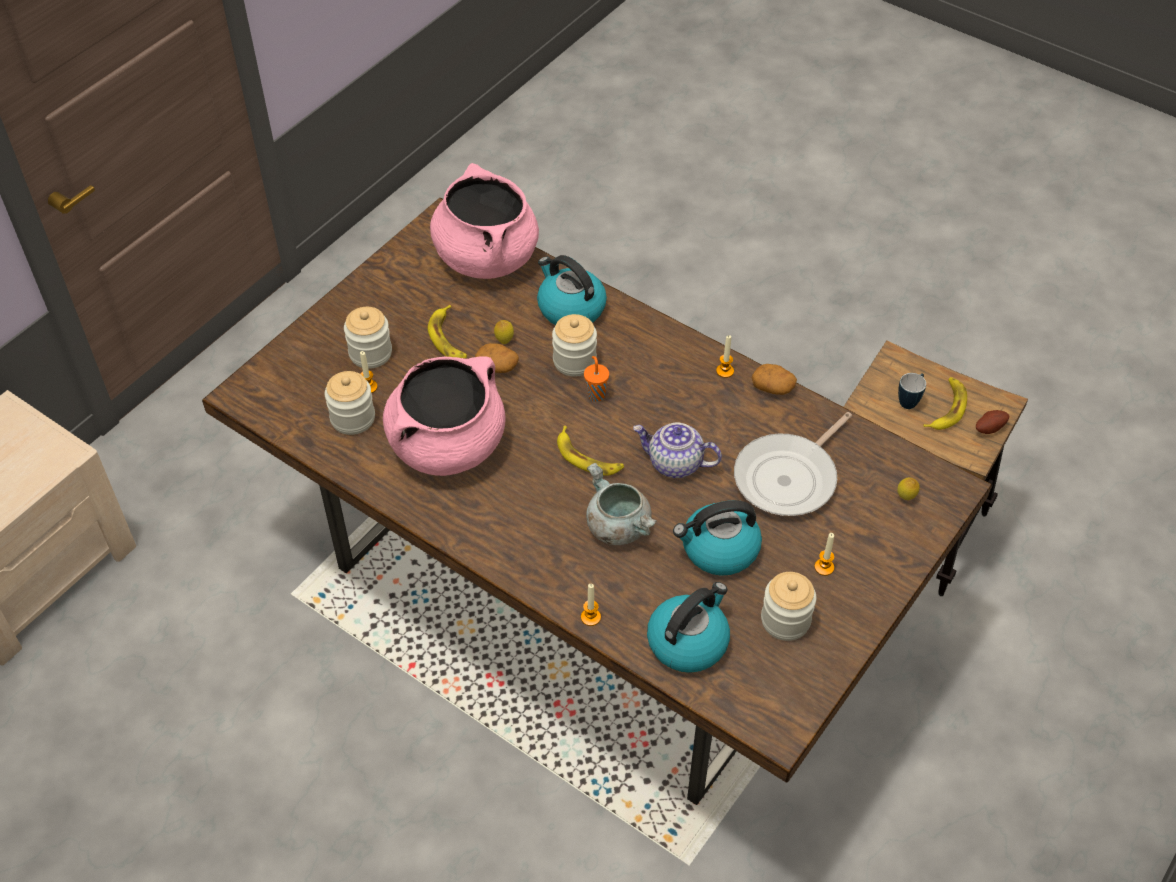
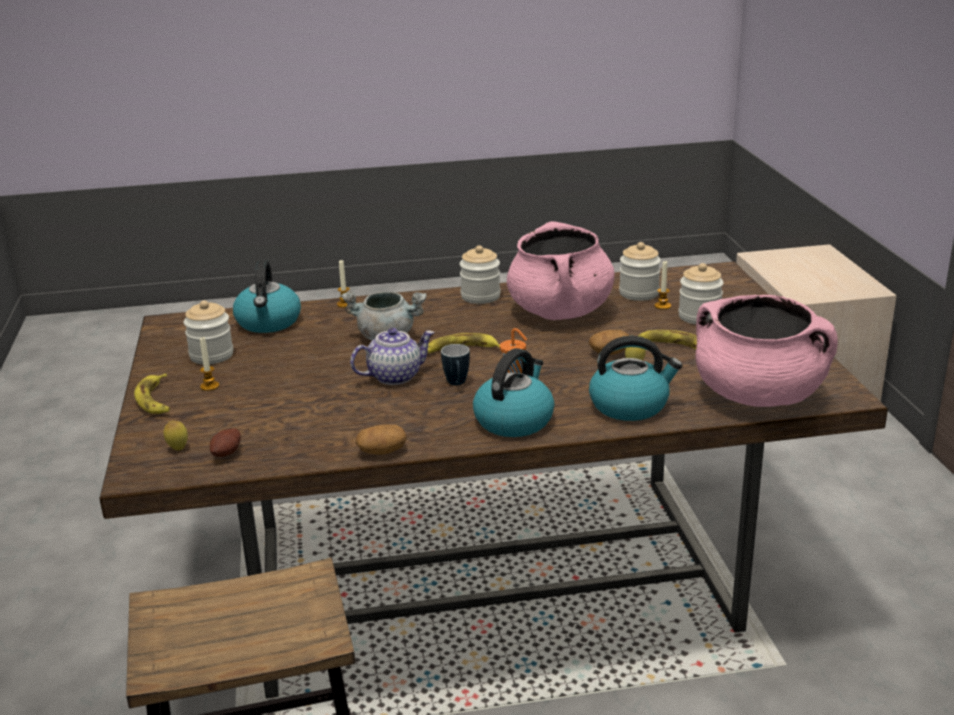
camera: 135 degrees right, 25 degrees down
jar [552,314,597,377] -> jar moved to [460,245,500,304]
kettle [673,500,762,576] -> kettle moved to [473,348,554,437]
candle [716,335,734,378] -> none
frying pan [734,412,852,516] -> none
mug [898,373,926,409] -> mug moved to [441,344,470,386]
banana [923,377,967,430] -> banana moved to [134,373,170,414]
potato [976,410,1009,434] -> potato moved to [210,428,241,457]

